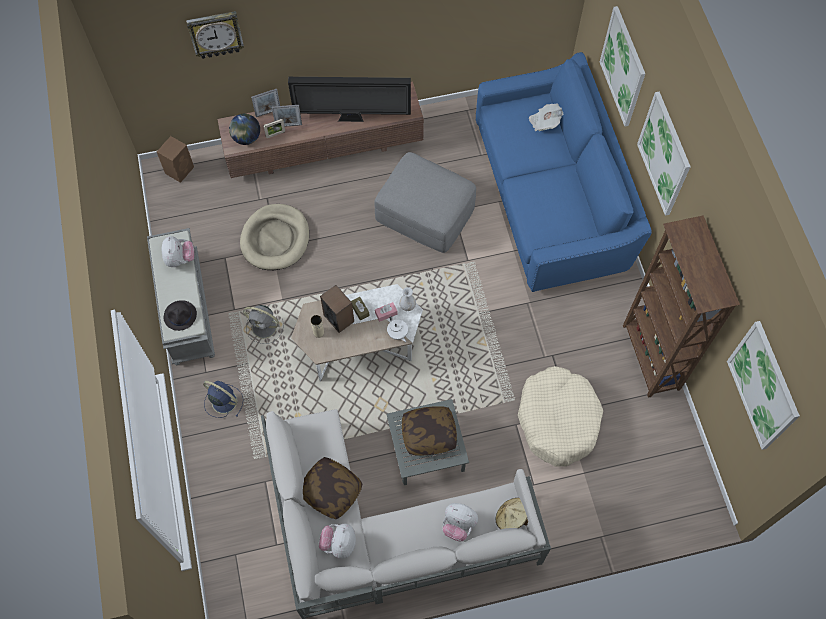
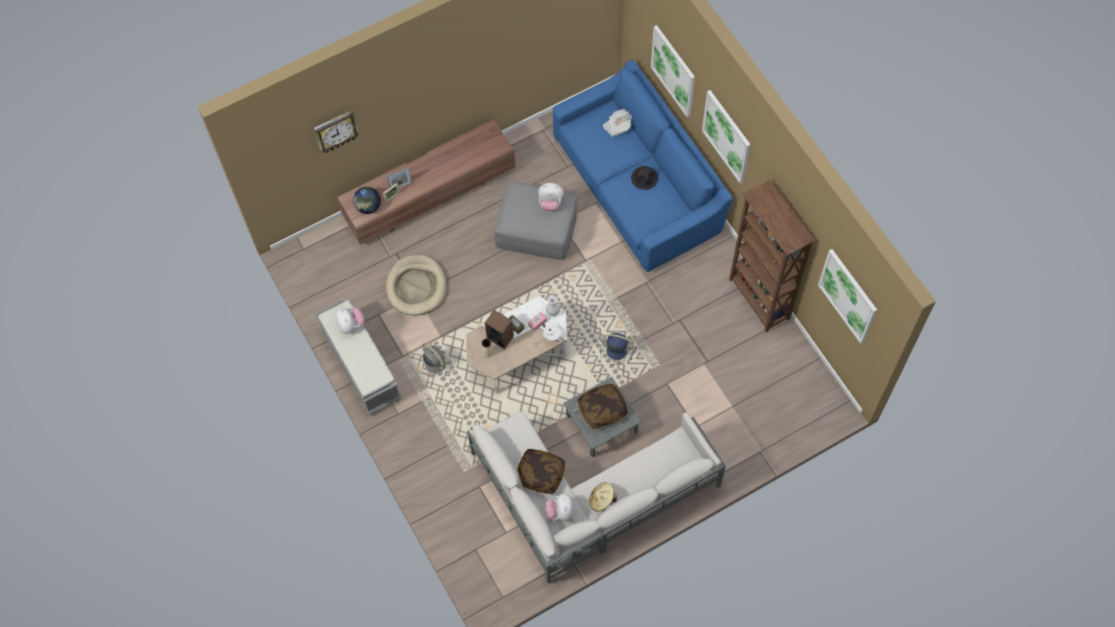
camera: 15 degrees left, 0 degrees up
brown speaker [157,136,194,183] -> none
black hat [164,300,197,331] -> black hat moved to [631,166,658,190]
blue fan [203,381,244,418] -> blue fan moved to [600,333,633,365]
grey fan [243,305,284,344] -> grey fan turned 135 degrees counterclockwise [418,343,451,379]
picture frame [251,89,280,117] -> none
television [288,77,411,122] -> none
plush toy [443,503,478,541] -> plush toy moved to [538,183,564,211]
beige hat [495,498,528,529] -> beige hat moved to [589,482,617,511]
beige dog bed [518,366,603,467] -> none

